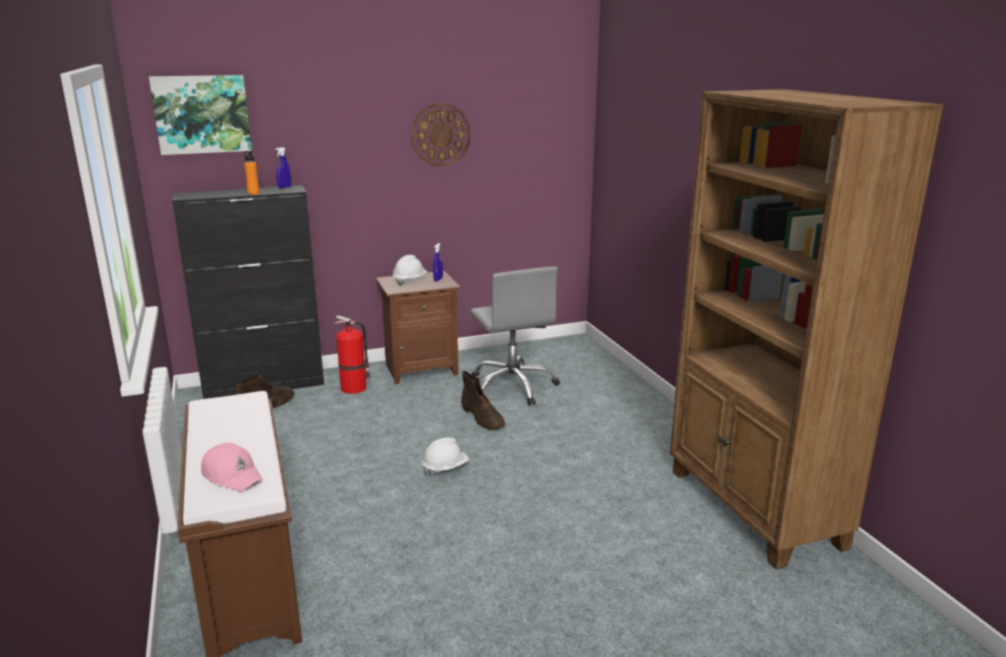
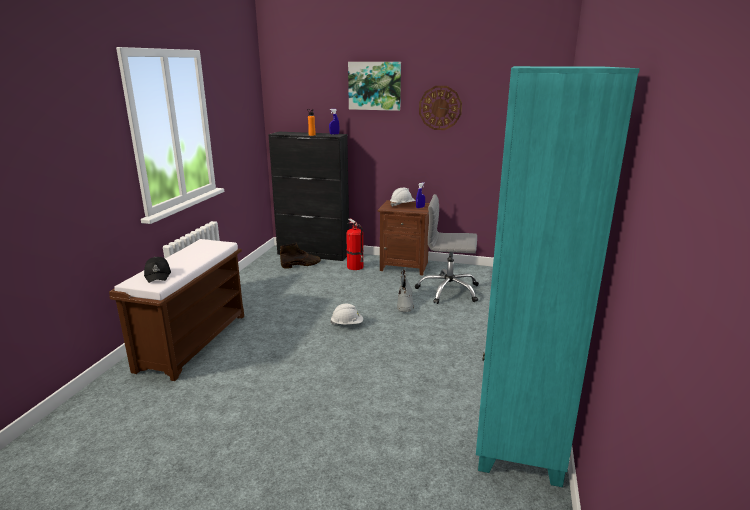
camera: 35 degrees right, 0 degrees up
picture [149,75,252,155] -> picture moved to [348,62,401,111]
pink cap [201,443,263,491] -> black cap [144,257,171,283]
brown boot [461,371,505,430] -> grey boot [397,269,414,312]
grey office chair [470,267,560,405] -> grey office chair turned 90 degrees clockwise [415,194,479,304]
brown bookcase [670,89,944,569] -> turquoise bookcase [476,66,640,487]

